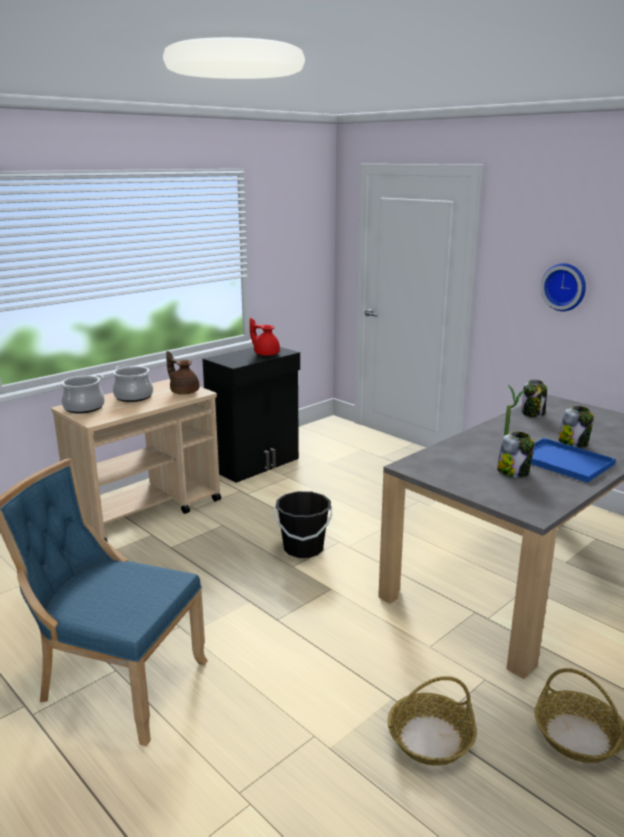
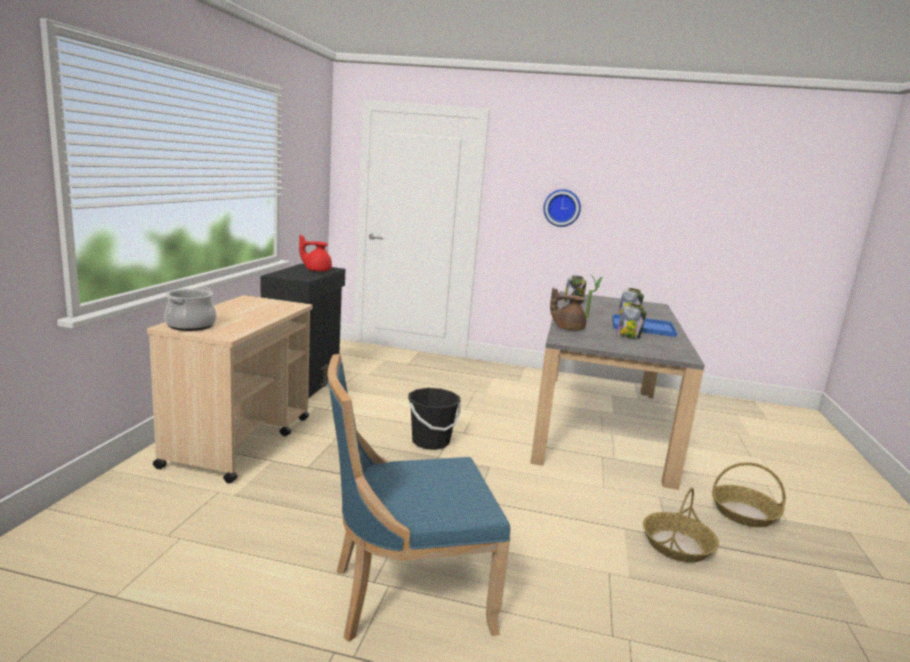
camera: 35 degrees left, 5 degrees down
cooking pot [113,365,153,402] -> none
brown teapot [166,351,199,395] -> brown teapot moved to [550,288,586,331]

